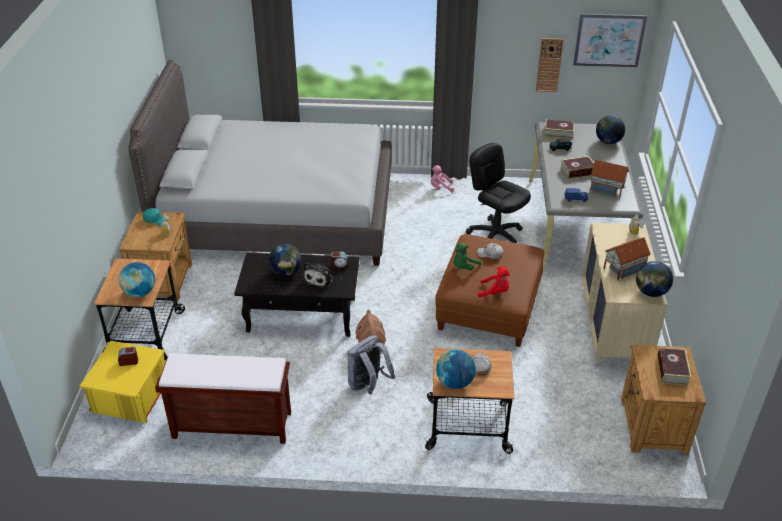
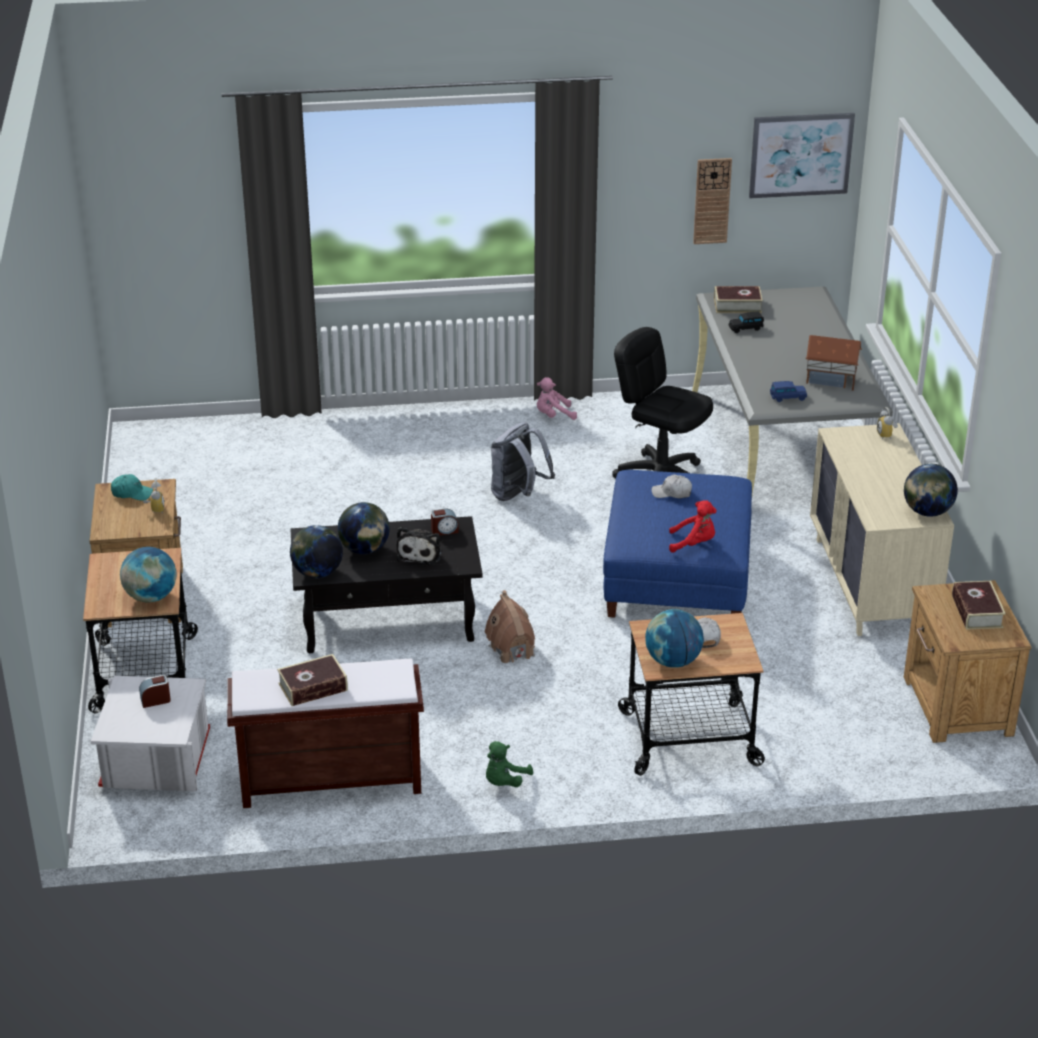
camera: 10 degrees left, 5 degrees down
yellow storage box [80,341,165,423] -> white storage box [91,676,210,791]
grey bed [128,60,392,266] -> none
grey backpack [348,335,395,394] -> grey backpack moved to [491,422,555,501]
brown ottoman [435,234,544,347] -> blue ottoman [603,470,752,617]
green plush toy [453,243,481,271] -> green plush toy moved to [486,741,533,787]
book [560,156,594,179] -> book moved to [277,654,348,706]
globe [596,115,625,144] -> globe moved to [290,525,343,578]
toy house [603,237,651,280] -> none

